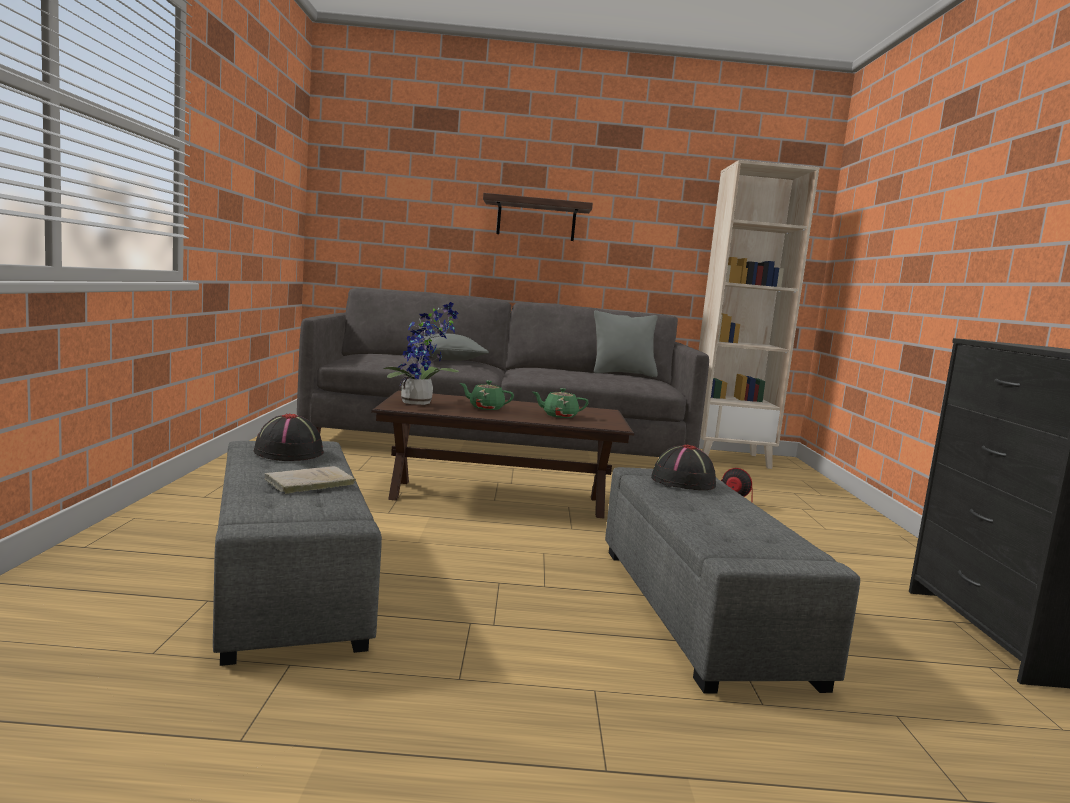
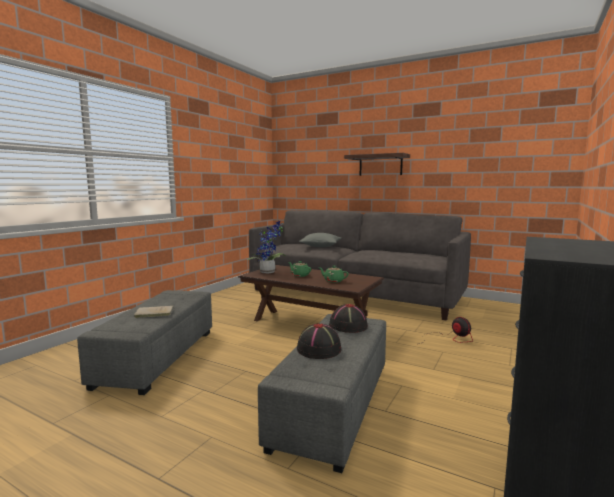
camera: 30 degrees right, 0 degrees up
black hat [254,414,324,461] -> black hat moved to [297,323,341,359]
grey pillow [594,310,658,377] -> none
beige bookcase [698,160,819,469] -> none

